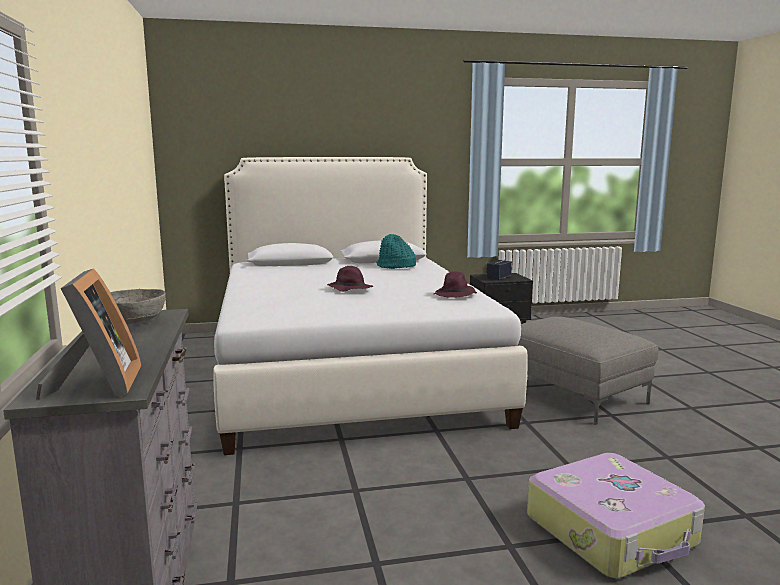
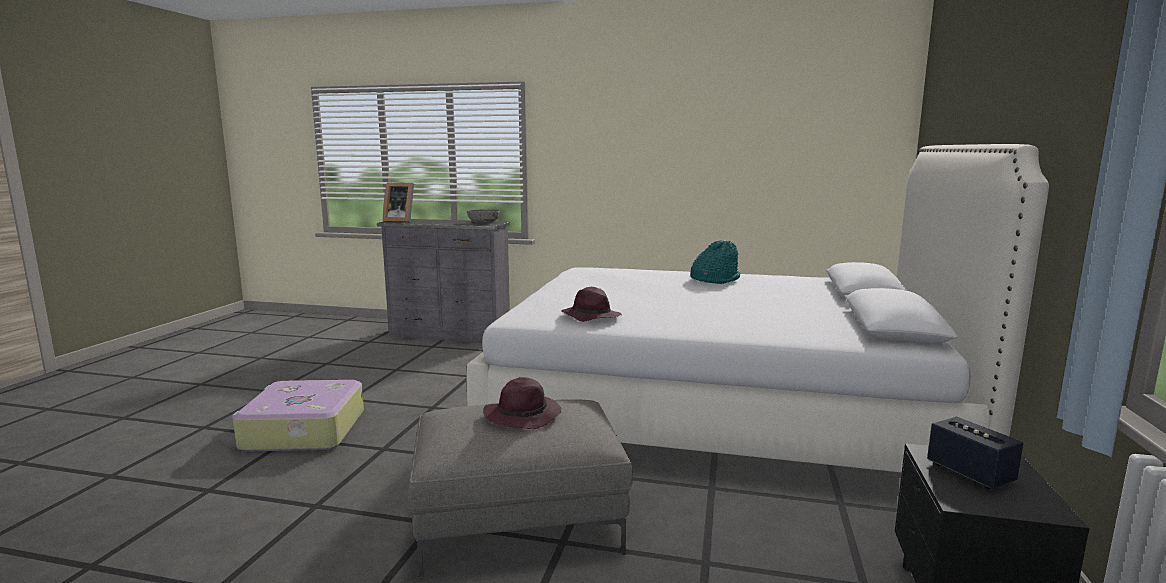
camera: 115 degrees right, 0 degrees up
purple hat [327,266,373,292] -> purple hat moved to [483,377,561,429]
turquoise hat [376,234,416,269] -> turquoise hat moved to [690,240,740,284]

